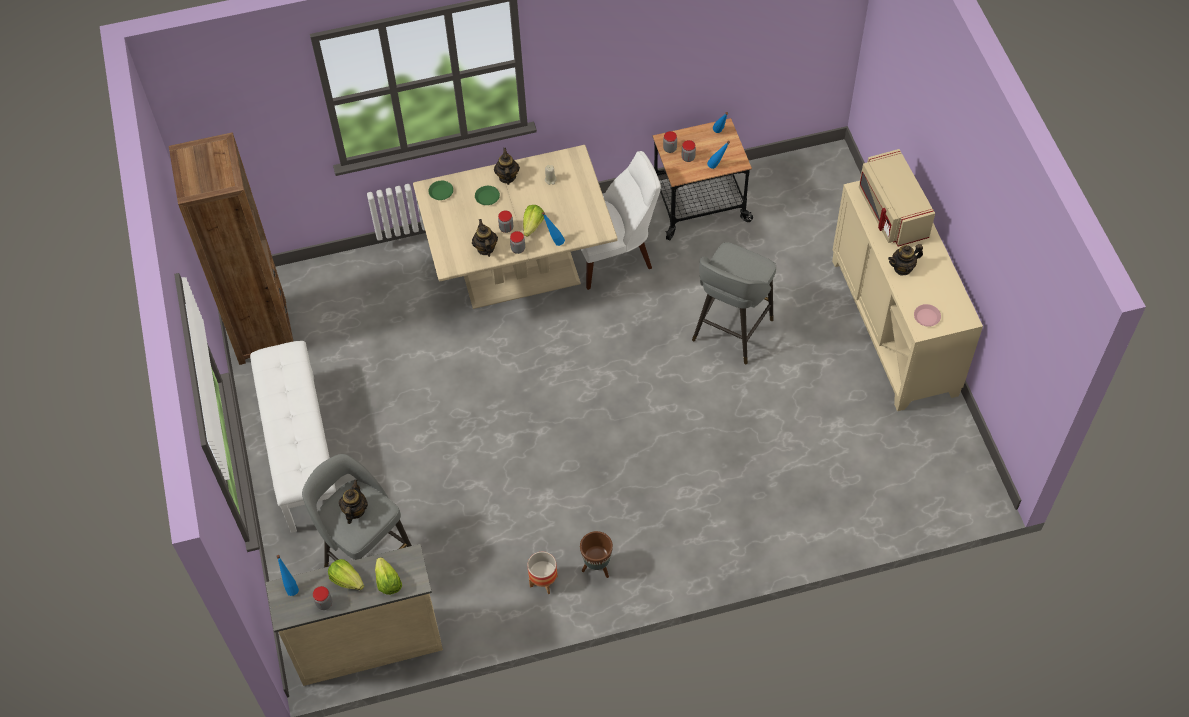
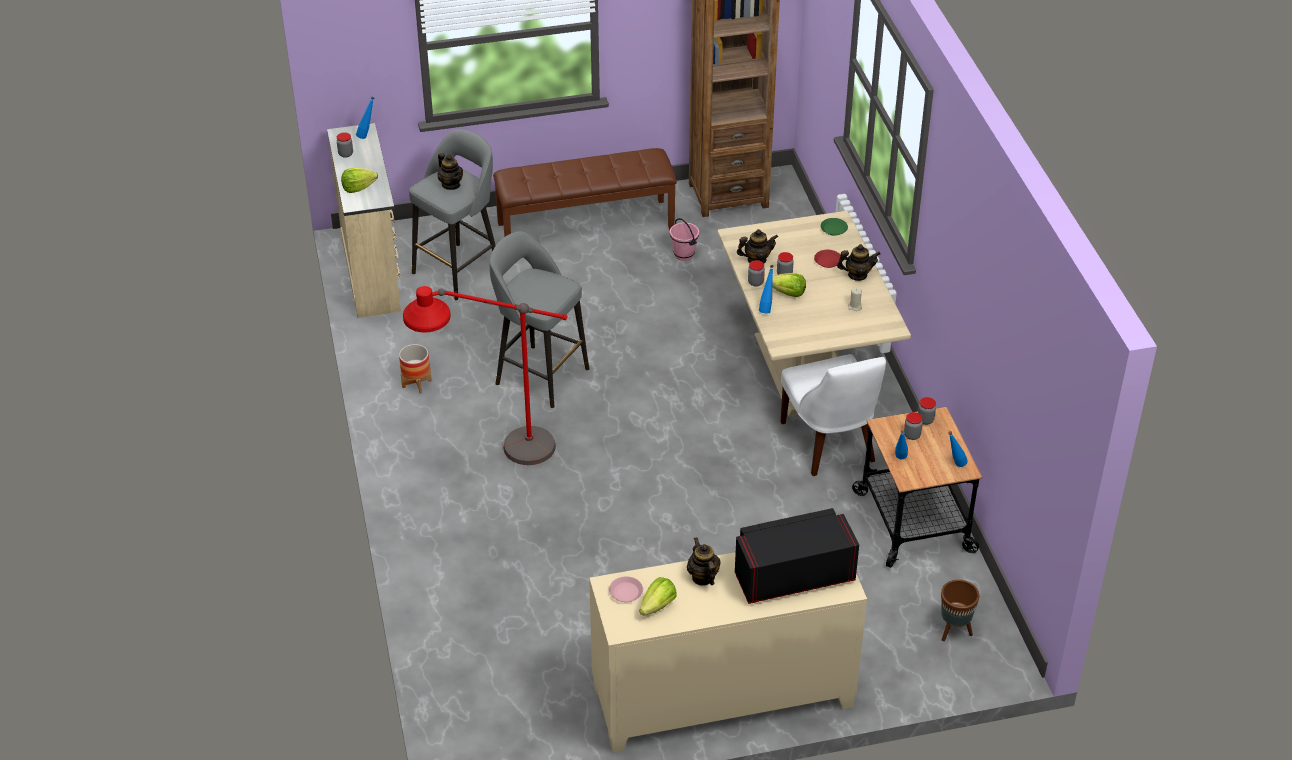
camera: 90 degrees right, 15 degrees down
white bench [250,341,336,533] -> brown bench [493,148,677,237]
lettuce [328,559,364,590] -> lettuce moved to [639,577,677,616]
teapot [339,480,368,524] -> teapot turned 45 degrees clockwise [438,153,463,190]
green plate [475,186,500,205] -> red plate [814,250,841,268]
brown planter [580,531,613,578] -> brown planter moved to [941,580,979,641]
grey stool [692,242,776,364] -> grey stool moved to [489,231,589,408]
beige microwave [859,149,935,247] -> black microwave [735,508,859,604]
none -> red floor lamp [403,286,568,465]
none -> pink bucket [670,218,699,261]

